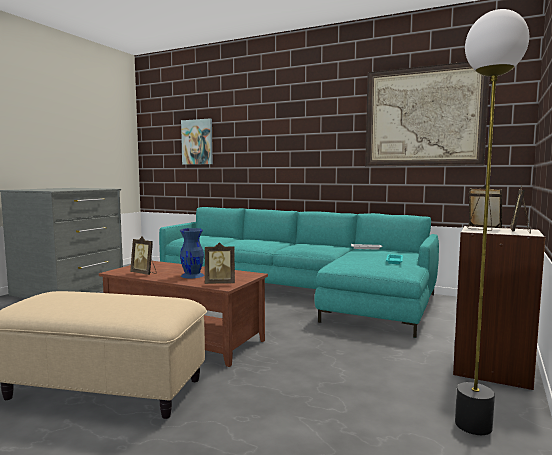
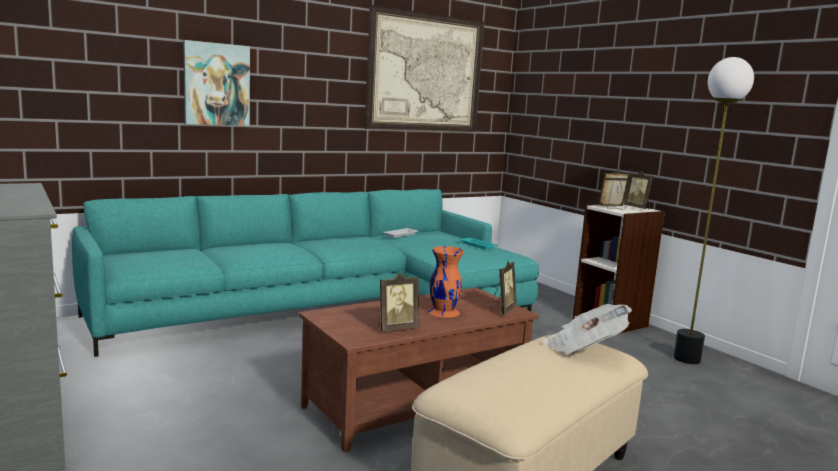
camera: 60 degrees left, 5 degrees up
blue vase [180,228,204,278] -> orange vase [428,246,464,318]
picture [181,118,213,165] -> picture moved to [183,40,250,126]
none -> newspaper [543,304,632,355]

